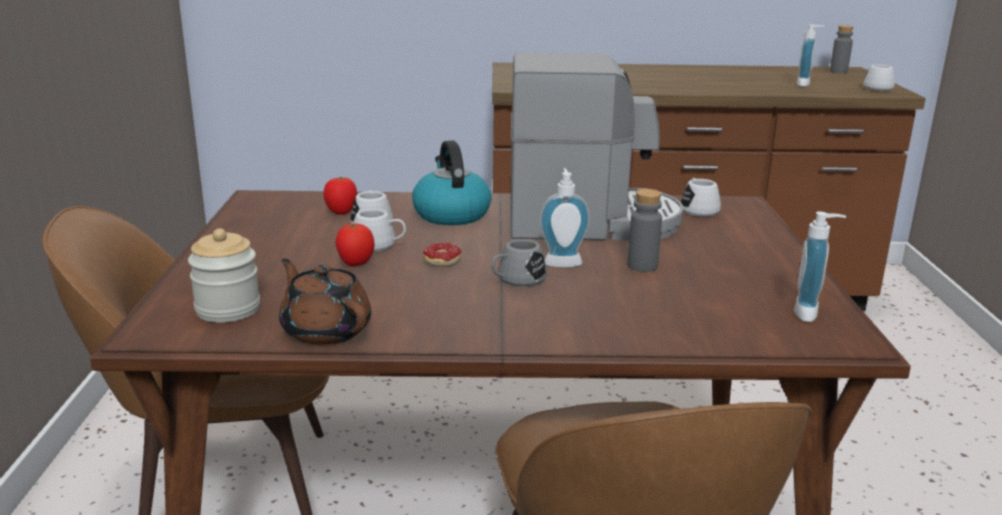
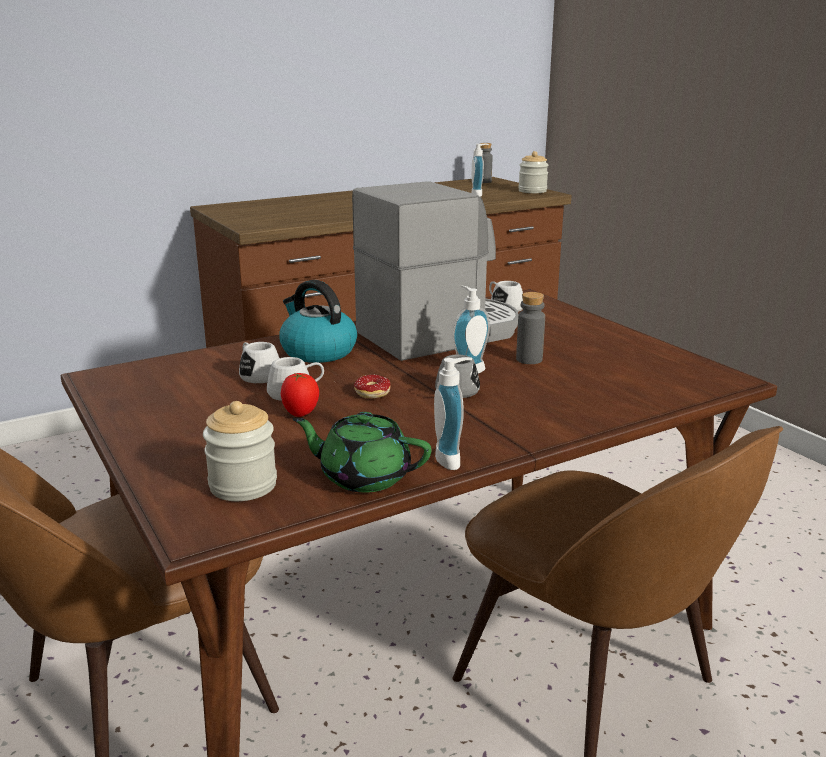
camera: 30 degrees left, 0 degrees up
brown teapot [279,258,371,346] -> green teapot [293,412,431,492]
tomato [324,177,357,215] -> none
soap dispenser [794,212,846,322] -> soap dispenser moved to [434,357,472,470]
white mug [863,65,895,91] -> jar [518,151,549,193]

